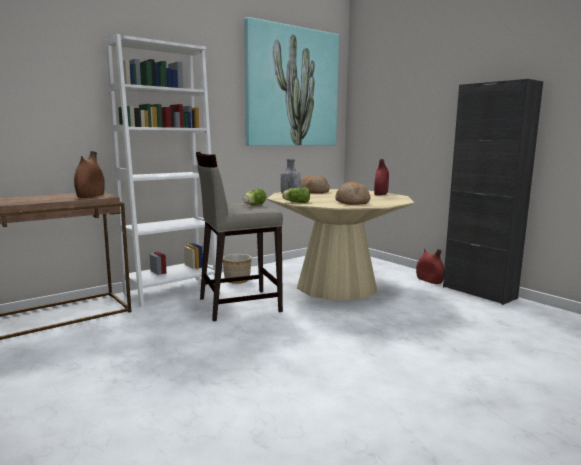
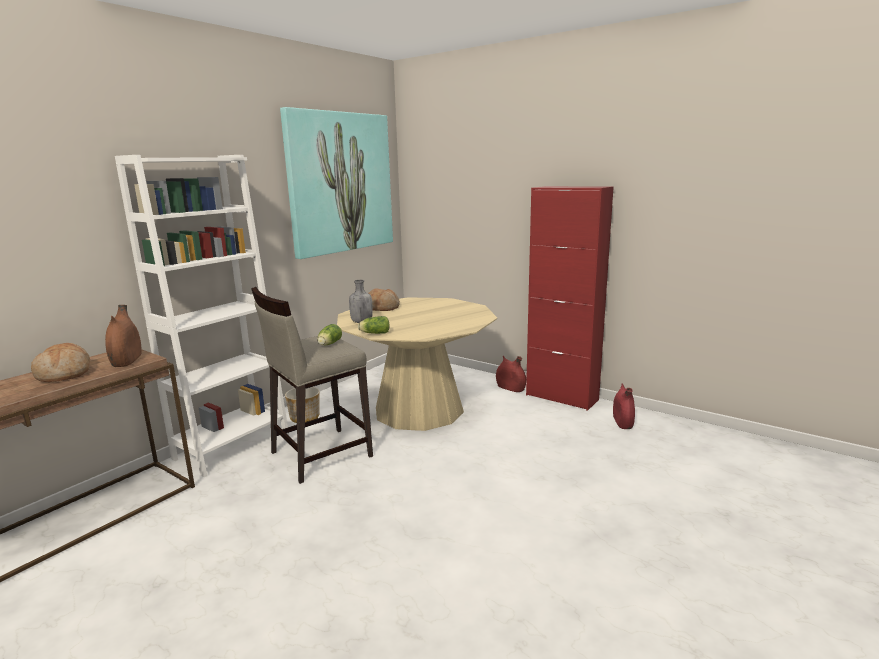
camera: 15 degrees left, 5 degrees up
bread [335,182,370,205] -> bread moved to [31,343,90,382]
red vase [374,159,389,195] -> red vase moved to [613,383,635,429]
black cabinet [443,79,543,305] -> red cabinet [526,186,613,411]

